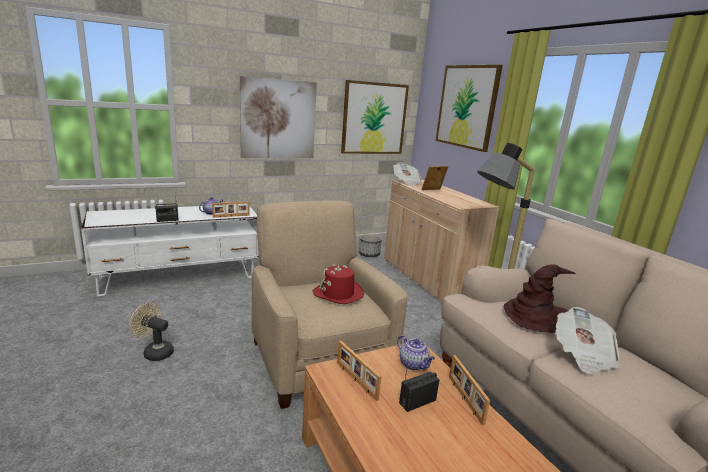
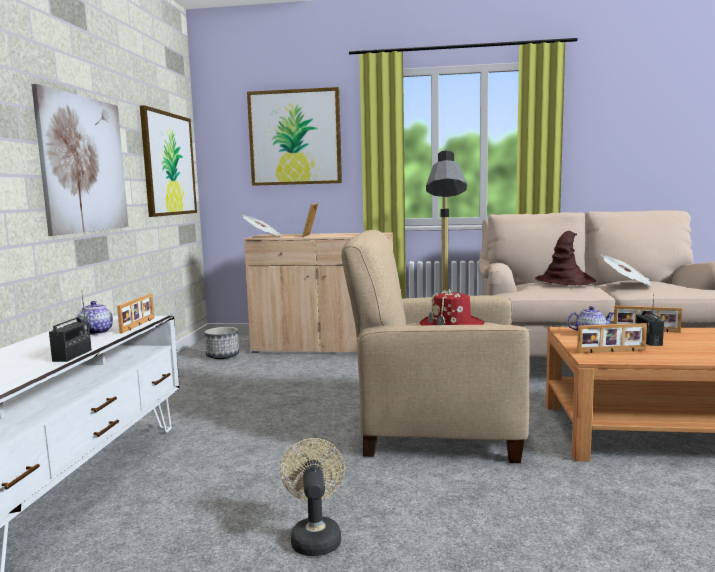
camera: 55 degrees left, 10 degrees down
beige fan [129,303,174,361] -> beige fan turned 120 degrees clockwise [280,438,345,556]

